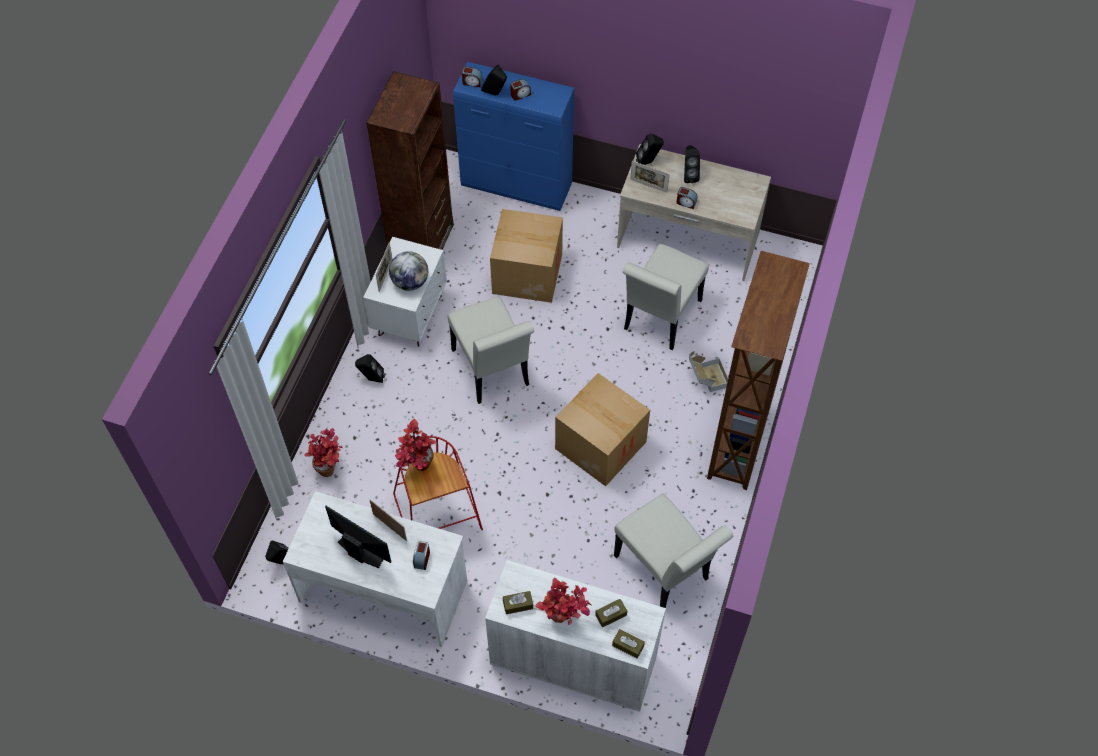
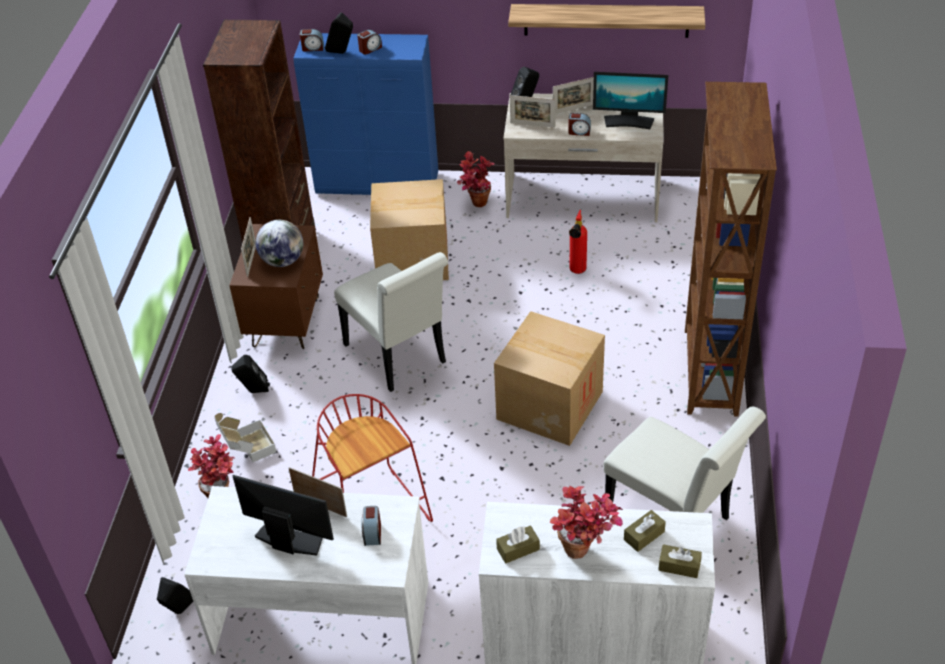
camera: 10 degrees left, 15 degrees down
white nightstand [363,237,447,347] -> brown nightstand [229,224,323,349]
potted plant [395,419,437,471] -> potted plant moved to [457,151,495,207]
white chair [623,244,709,350] -> fire extinguisher [569,209,587,274]
black speaker [684,145,700,183] -> picture frame [553,77,594,114]
cardboard box [689,351,728,392] -> cardboard box moved to [214,413,276,462]
none -> shelf [508,4,705,38]
none -> monitor [593,72,668,129]

